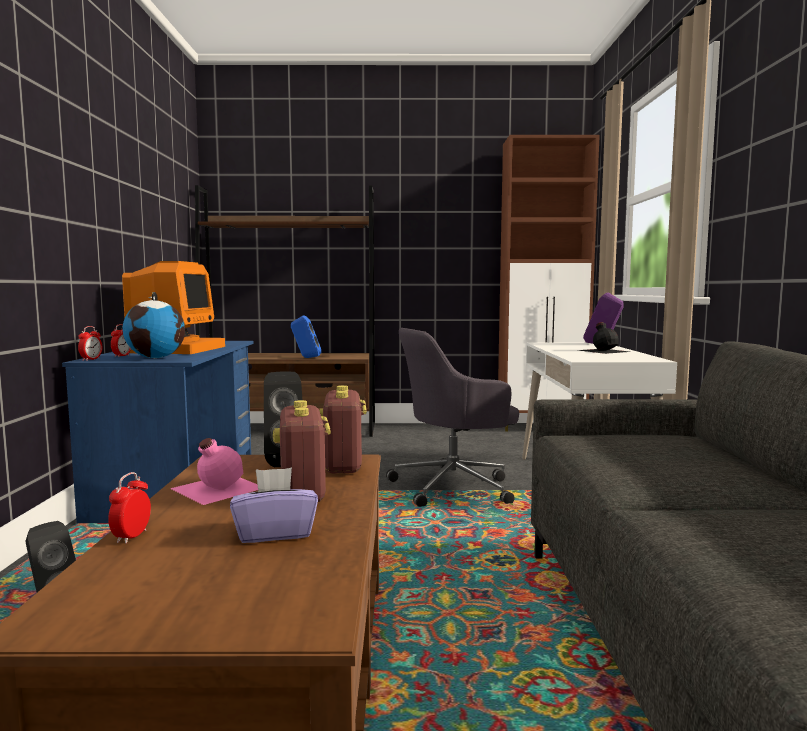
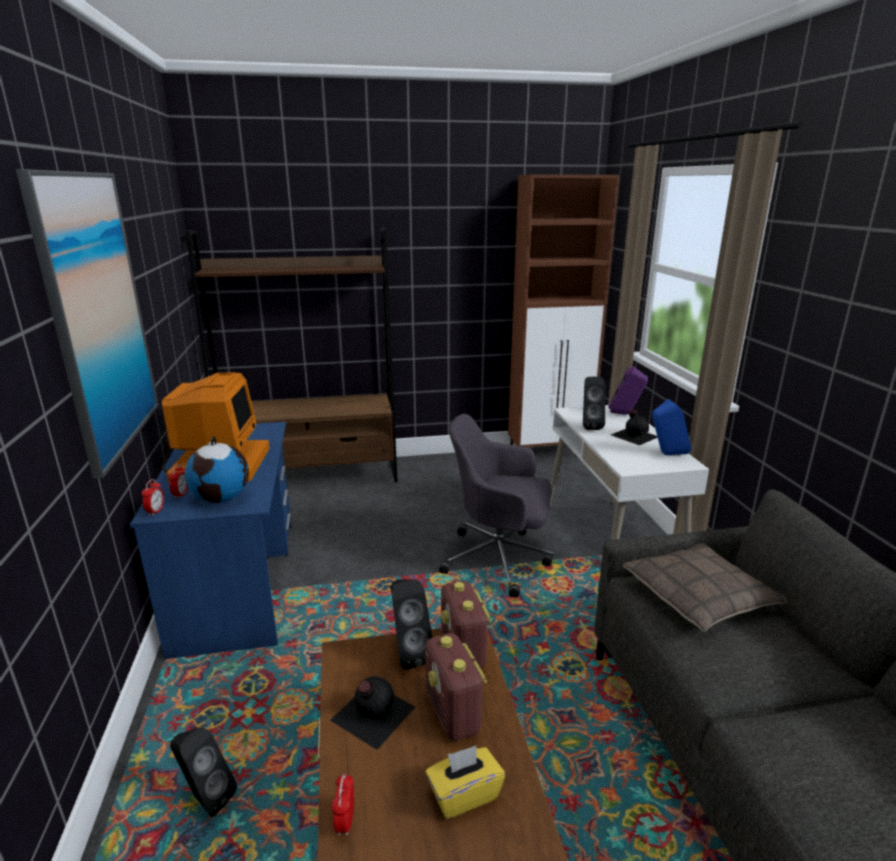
camera: 10 degrees left, 15 degrees up
pink bottle [170,438,258,505] -> black bottle [330,676,415,750]
purple tissue box [230,468,318,543] -> yellow tissue box [425,746,505,819]
blue speaker [291,316,321,358] -> blue speaker moved to [652,399,691,455]
grey office chair [386,328,519,507] -> grey office chair turned 45 degrees clockwise [439,414,553,598]
none -> picture [16,169,159,479]
none -> black speaker [583,377,605,430]
none -> pillow [623,543,787,632]

